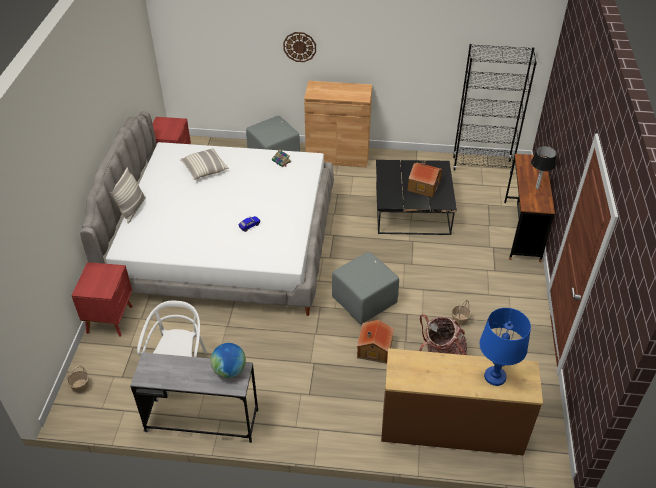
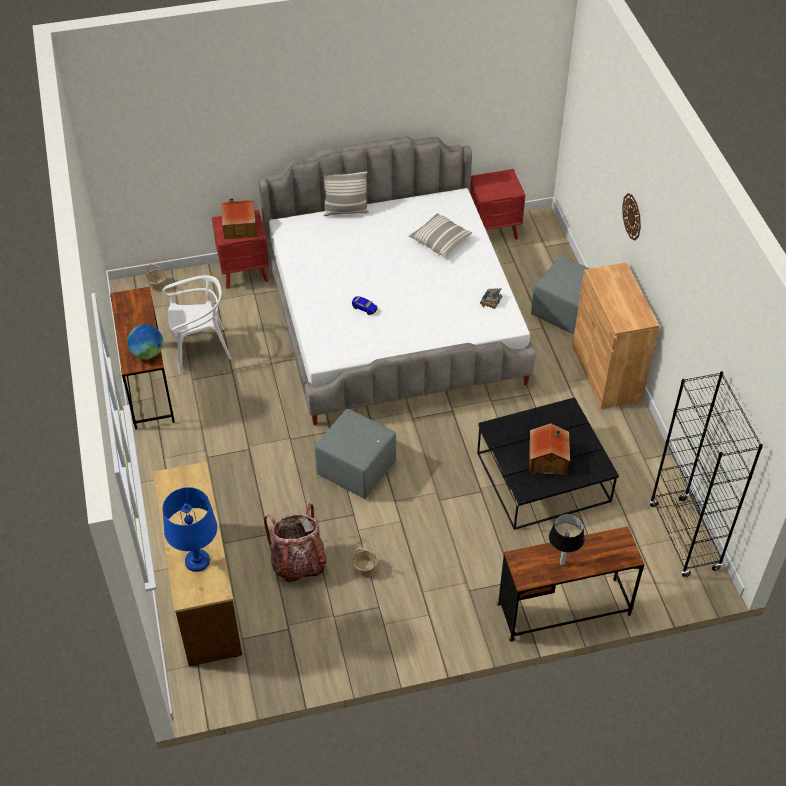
camera: 70 degrees right, 5 degrees up
grey desk [130,352,258,443] -> brown desk [110,287,175,430]
toy house [357,320,394,364] -> toy house moved to [221,198,257,239]

